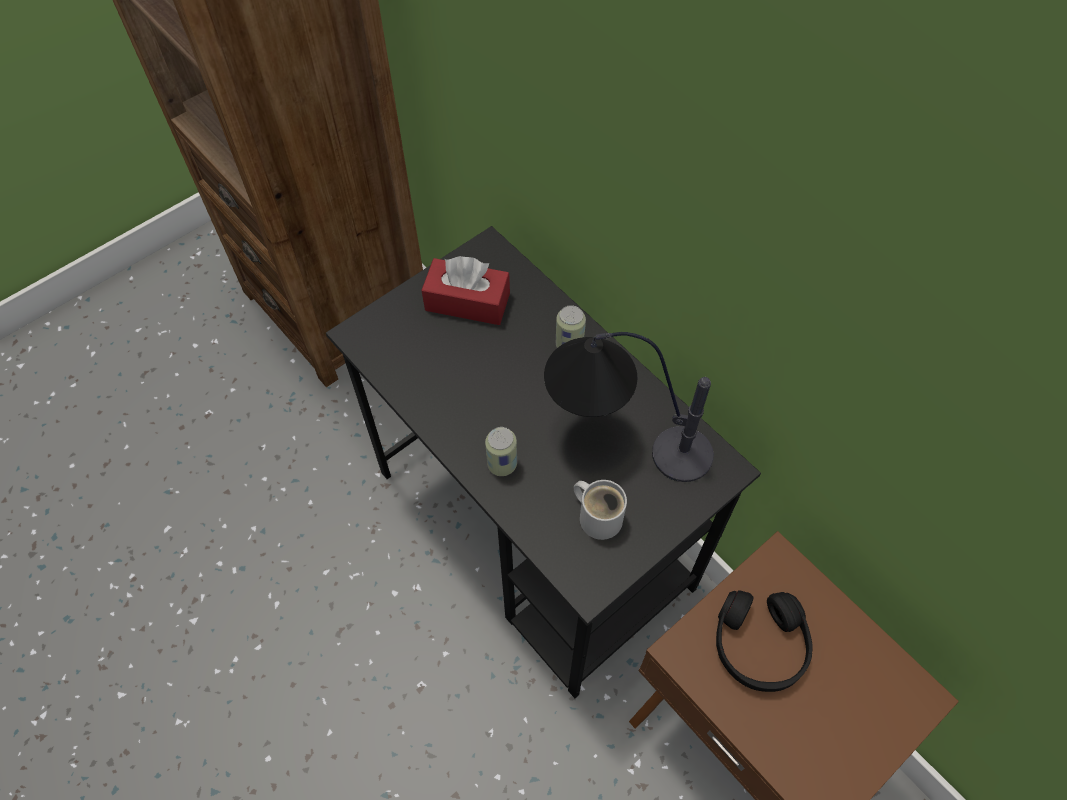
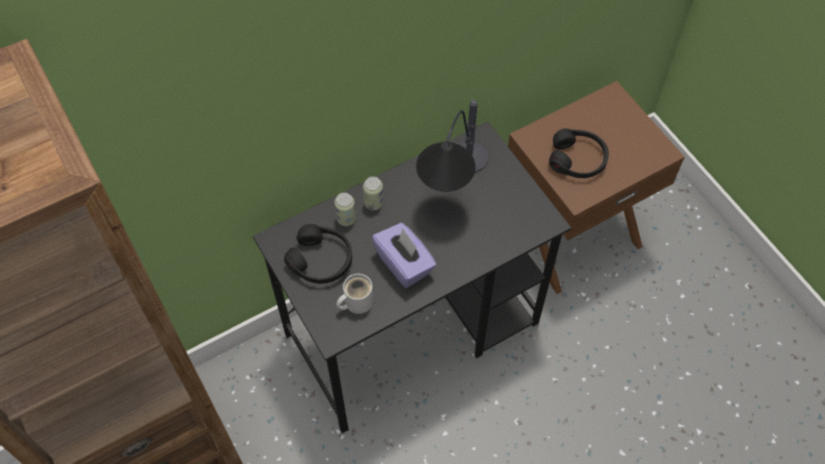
camera: 80 degrees left, 0 degrees up
red tissue box [422,256,510,325] -> black headphones [284,224,352,284]
can [485,427,517,476] -> can moved to [334,192,356,226]
white mug [574,480,627,540] -> white mug moved to [336,274,374,314]
none -> purple tissue box [372,223,437,288]

